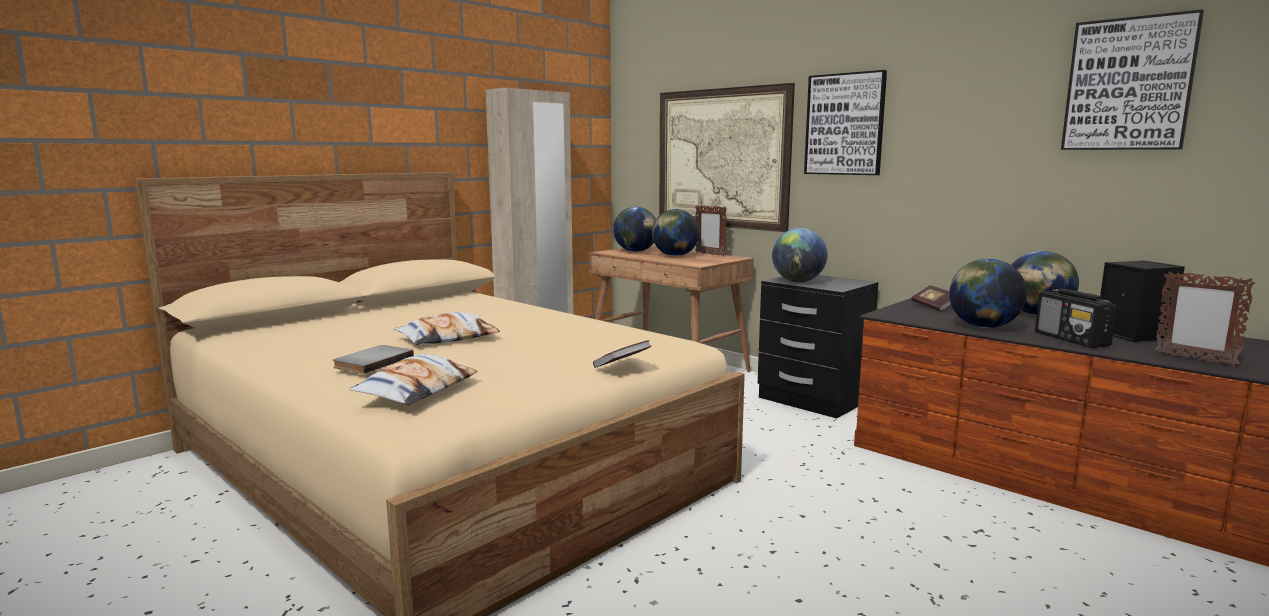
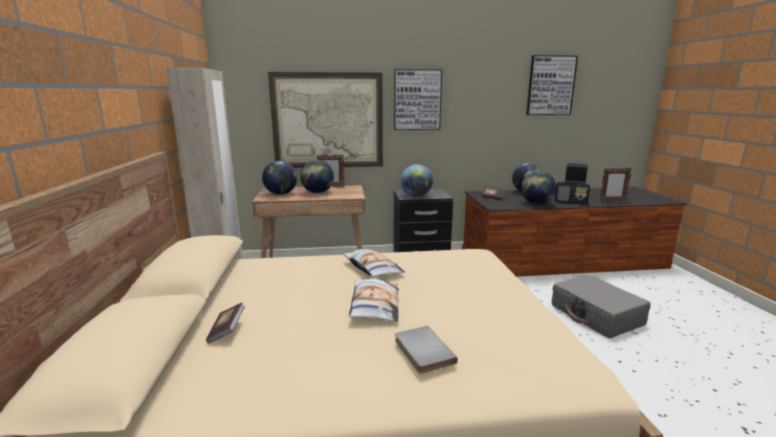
camera: 50 degrees left, 5 degrees up
pillow [349,354,478,405] -> pillow moved to [343,249,405,277]
book [593,340,651,368] -> book moved to [206,303,245,343]
none -> grey suitcase [552,274,651,338]

